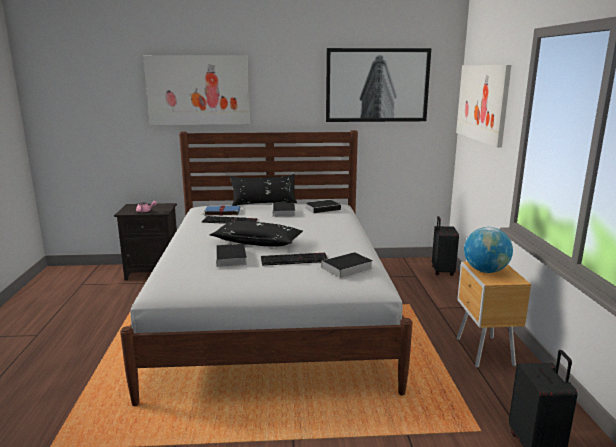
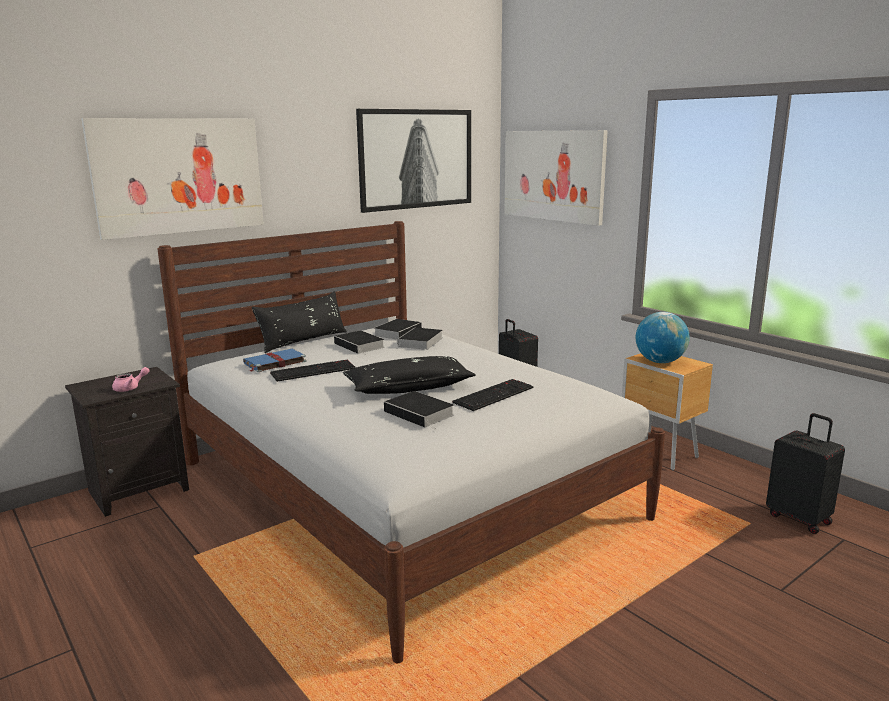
camera: 35 degrees left, 0 degrees up
book [317,252,373,278] -> book moved to [396,327,443,350]

